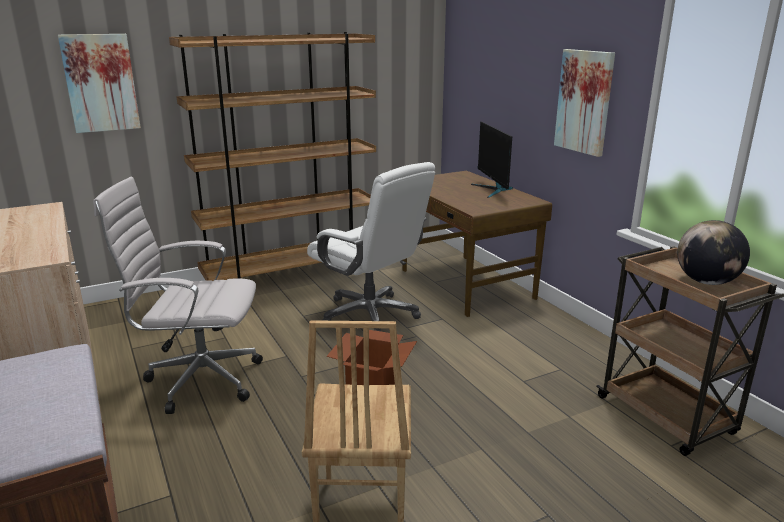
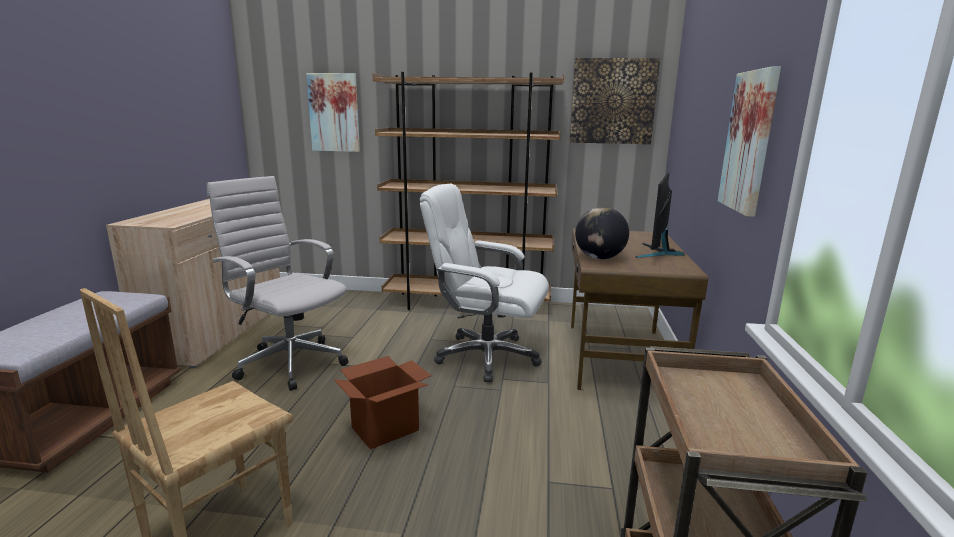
camera: 35 degrees right, 5 degrees down
white office chair [307,162,435,331] -> white office chair turned 120 degrees clockwise [419,184,549,382]
globe [677,220,750,285] -> globe moved to [575,207,629,259]
none -> picture [570,58,660,144]

